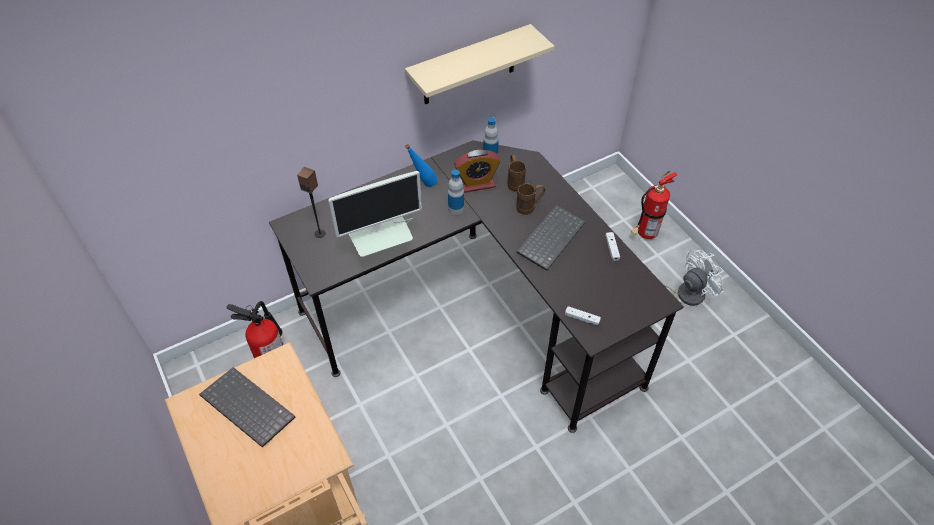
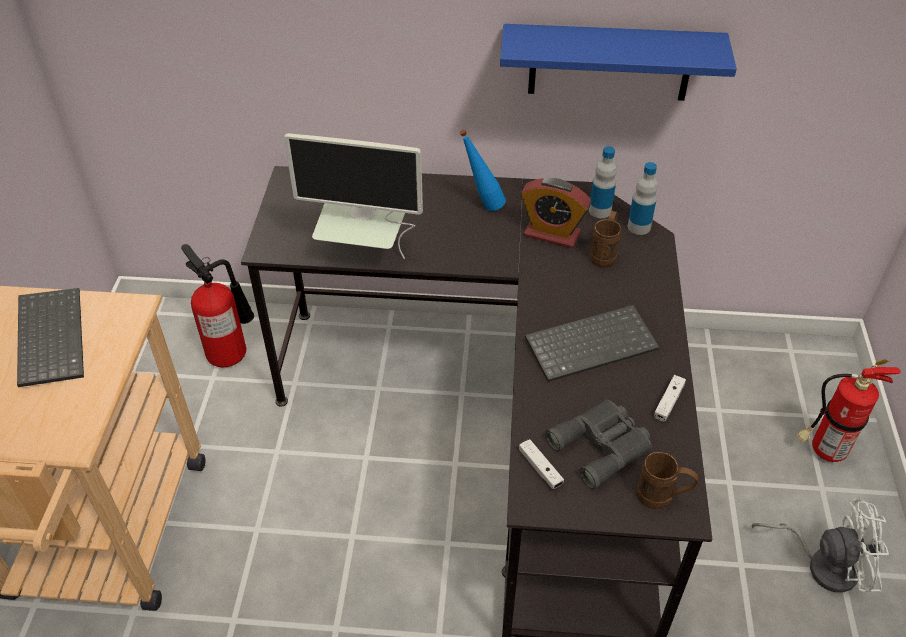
camera: 35 degrees right, 5 degrees down
speaker [297,167,326,238] -> none
beige shelf [405,24,555,104] -> blue shelf [500,24,737,101]
bottle [448,169,464,215] -> bottle moved to [628,162,658,235]
brown mug [516,183,545,215] -> brown mug moved to [637,452,699,509]
none -> grey binoculars [545,400,652,489]

